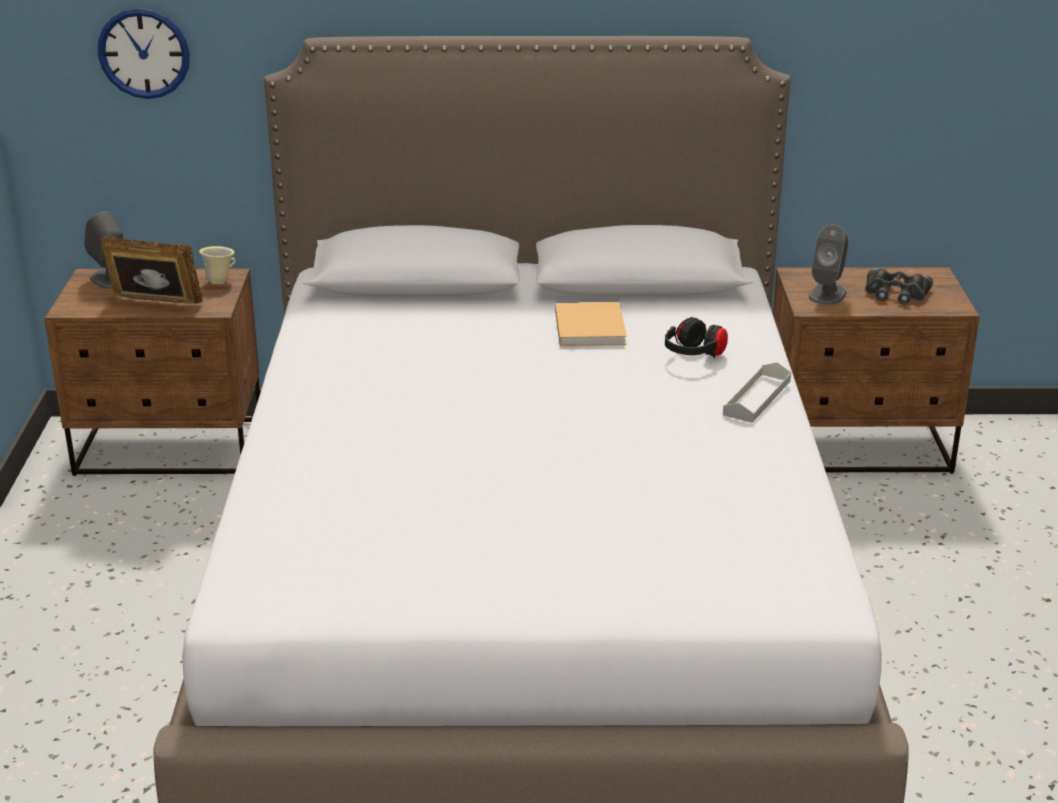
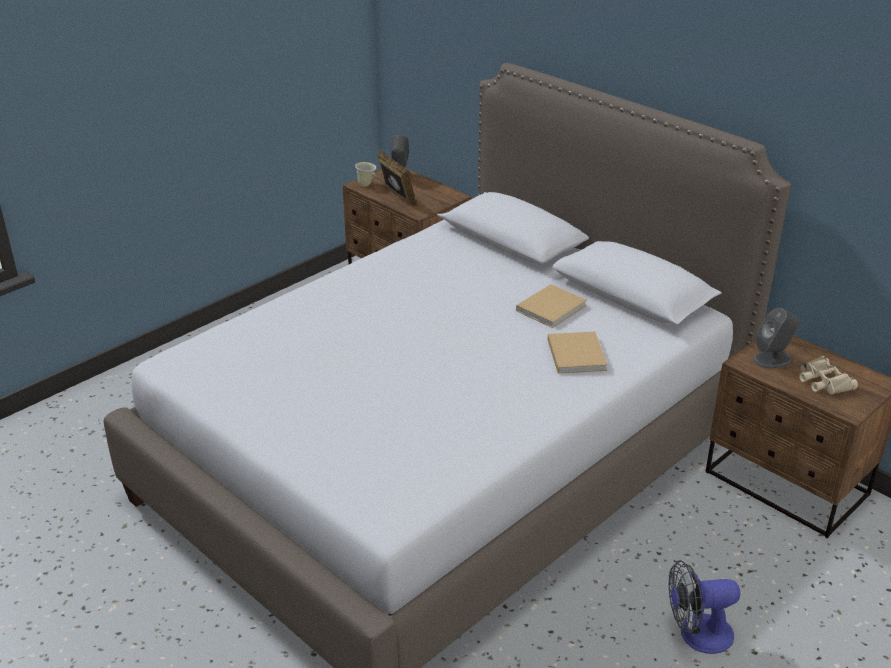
camera: 45 degrees right, 5 degrees up
wall clock [98,8,190,99] -> none
beige mug [199,246,236,284] -> beige mug moved to [355,162,376,186]
black headphones [665,317,728,358] -> beige book [548,332,608,373]
grey tray [723,362,791,423] -> none
black binoculars [865,268,933,305] -> beige binoculars [799,356,858,395]
none -> fan [669,560,740,654]

